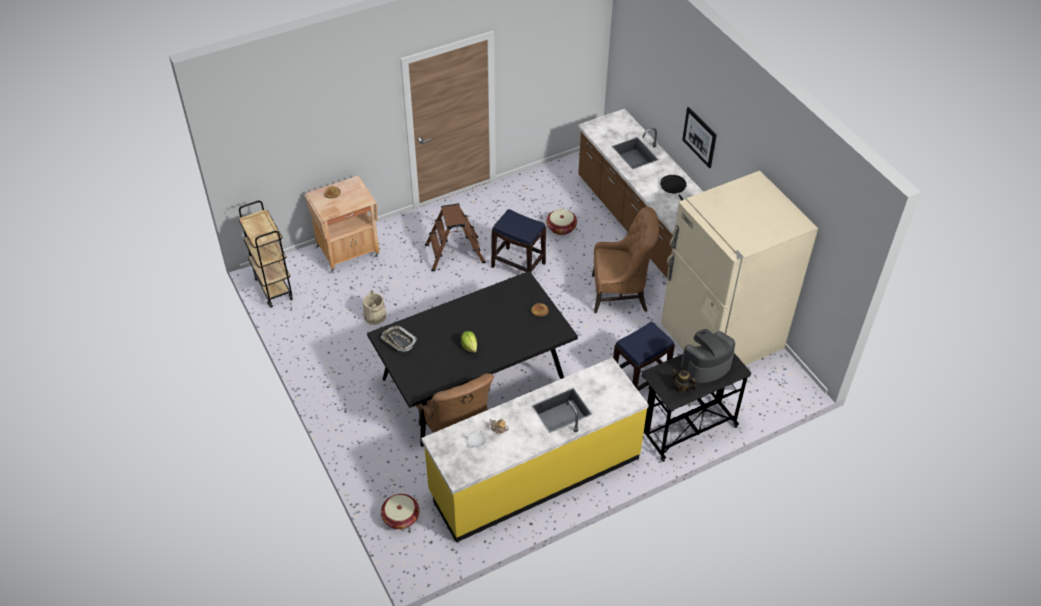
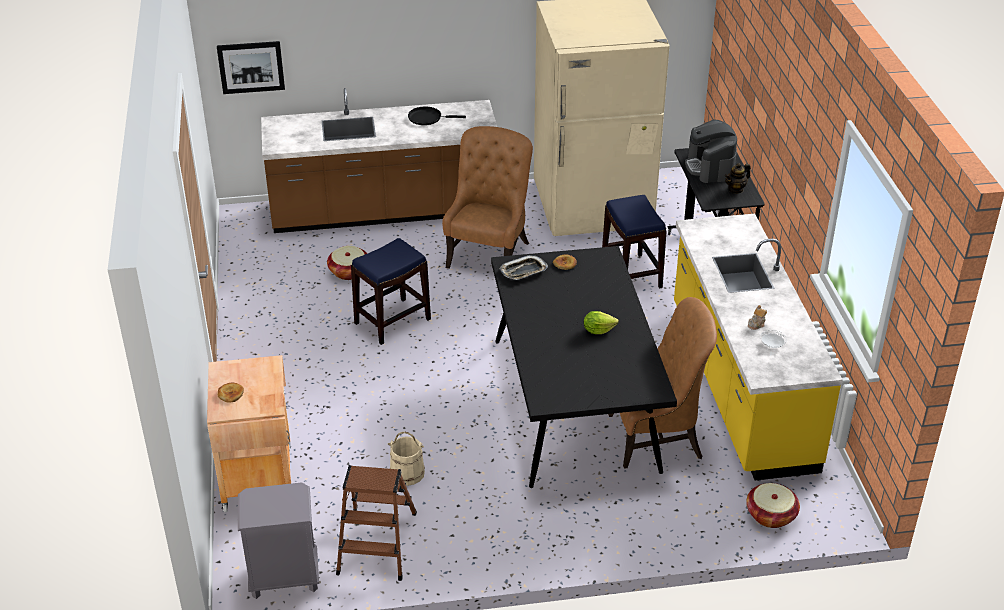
camera: 70 degrees left, 10 degrees down
brown cart [239,201,293,308] -> grey nightstand [238,483,319,599]
tray [381,325,417,352] -> tray moved to [500,255,548,280]
brown step ladder [425,203,486,272] -> brown step ladder moved to [336,465,417,581]
picture [682,107,717,168] -> picture moved to [217,41,285,94]

